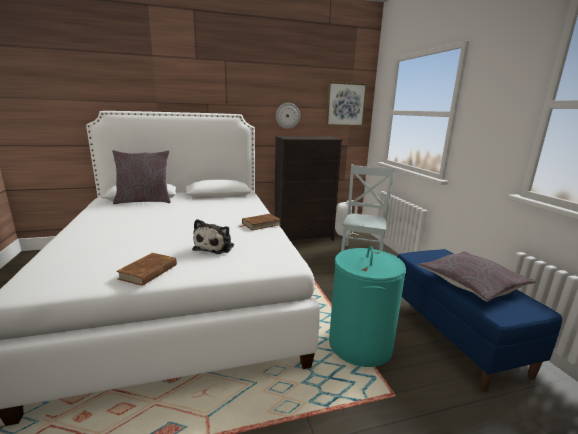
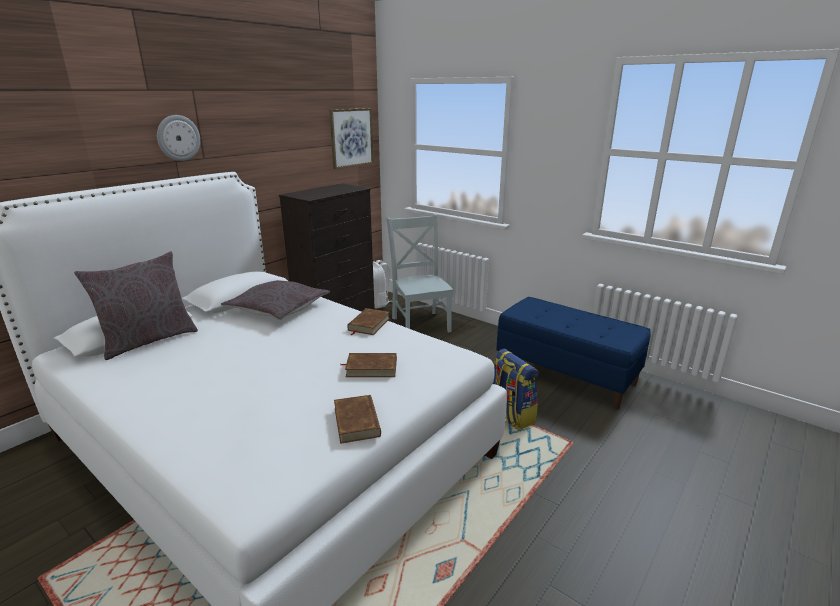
camera: 35 degrees left, 5 degrees up
plush toy [192,219,234,254] -> brown book [341,353,397,377]
wall clock [276,103,300,129] -> wall clock moved to [157,115,200,161]
turquoise laundry basket [329,246,406,367] -> backpack [493,349,539,430]
grey pillow [418,251,536,302] -> grey pillow moved to [221,280,330,320]

